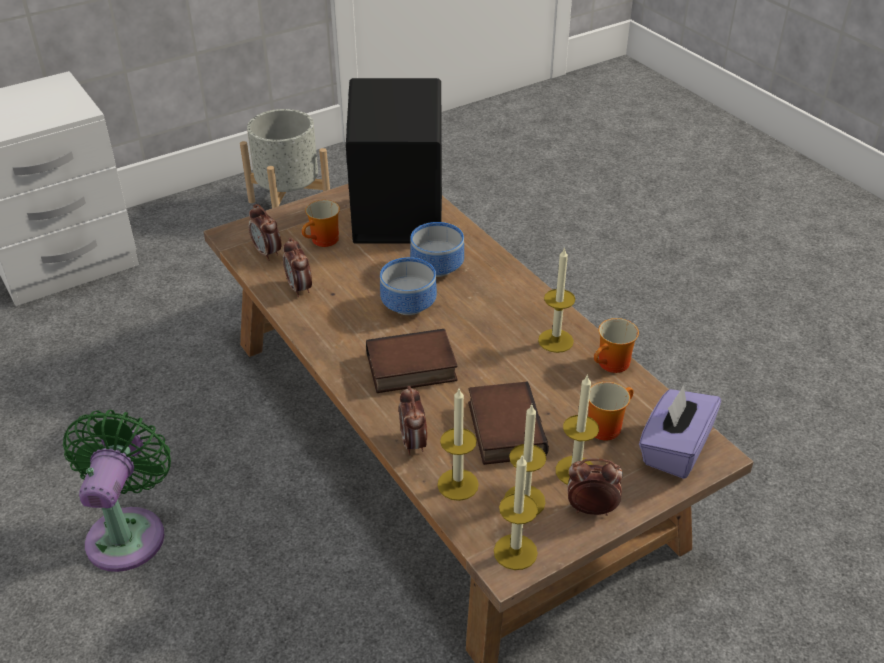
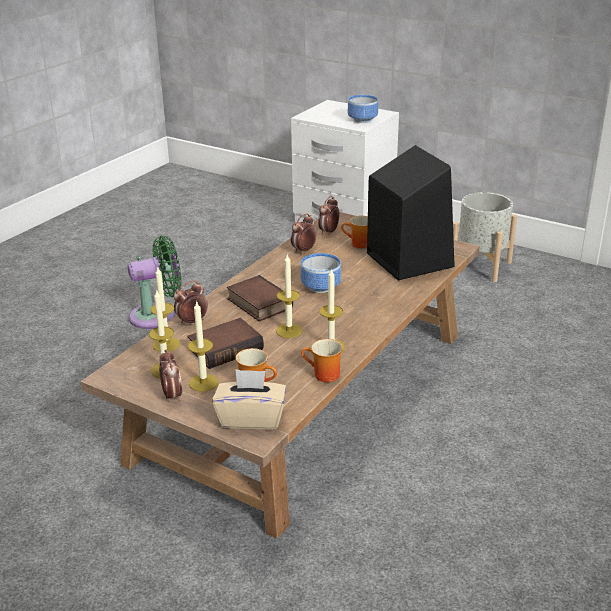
camera: 65 degrees right, 10 degrees down
bowl [410,222,464,277] -> bowl moved to [348,95,378,123]
candle [494,454,538,570] -> candle moved to [276,255,302,338]
purple tissue box [639,385,721,479] -> beige tissue box [212,369,286,429]

